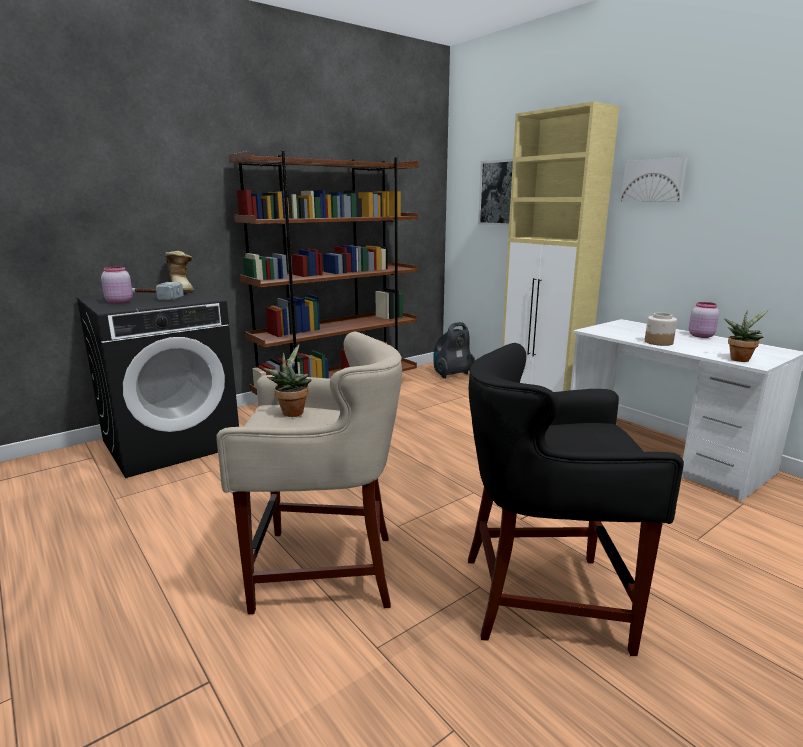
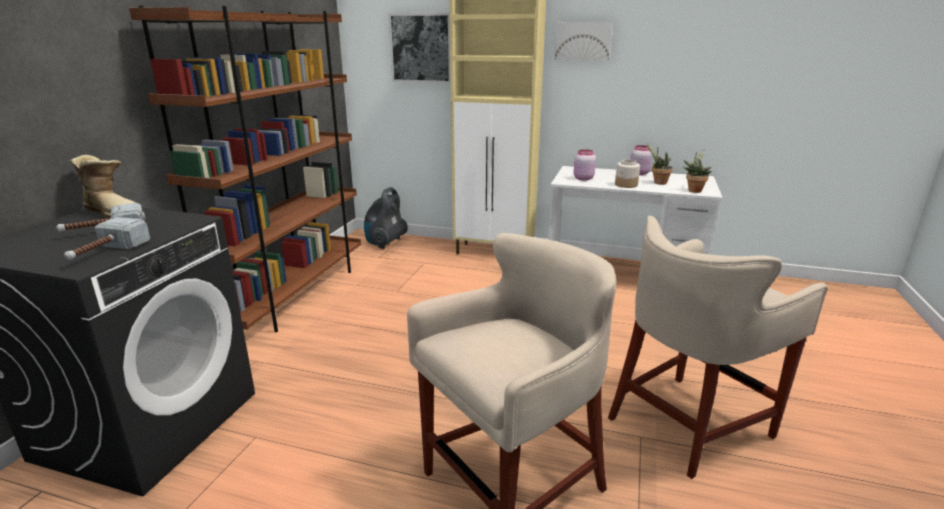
camera: 35 degrees left, 5 degrees up
pink jar [101,266,133,304] -> pink jar moved to [574,149,596,181]
potted plant [263,344,312,417] -> potted plant moved to [647,143,673,185]
black stool [468,343,684,656] -> beige stool [608,216,828,479]
none -> hammer [64,217,150,260]

